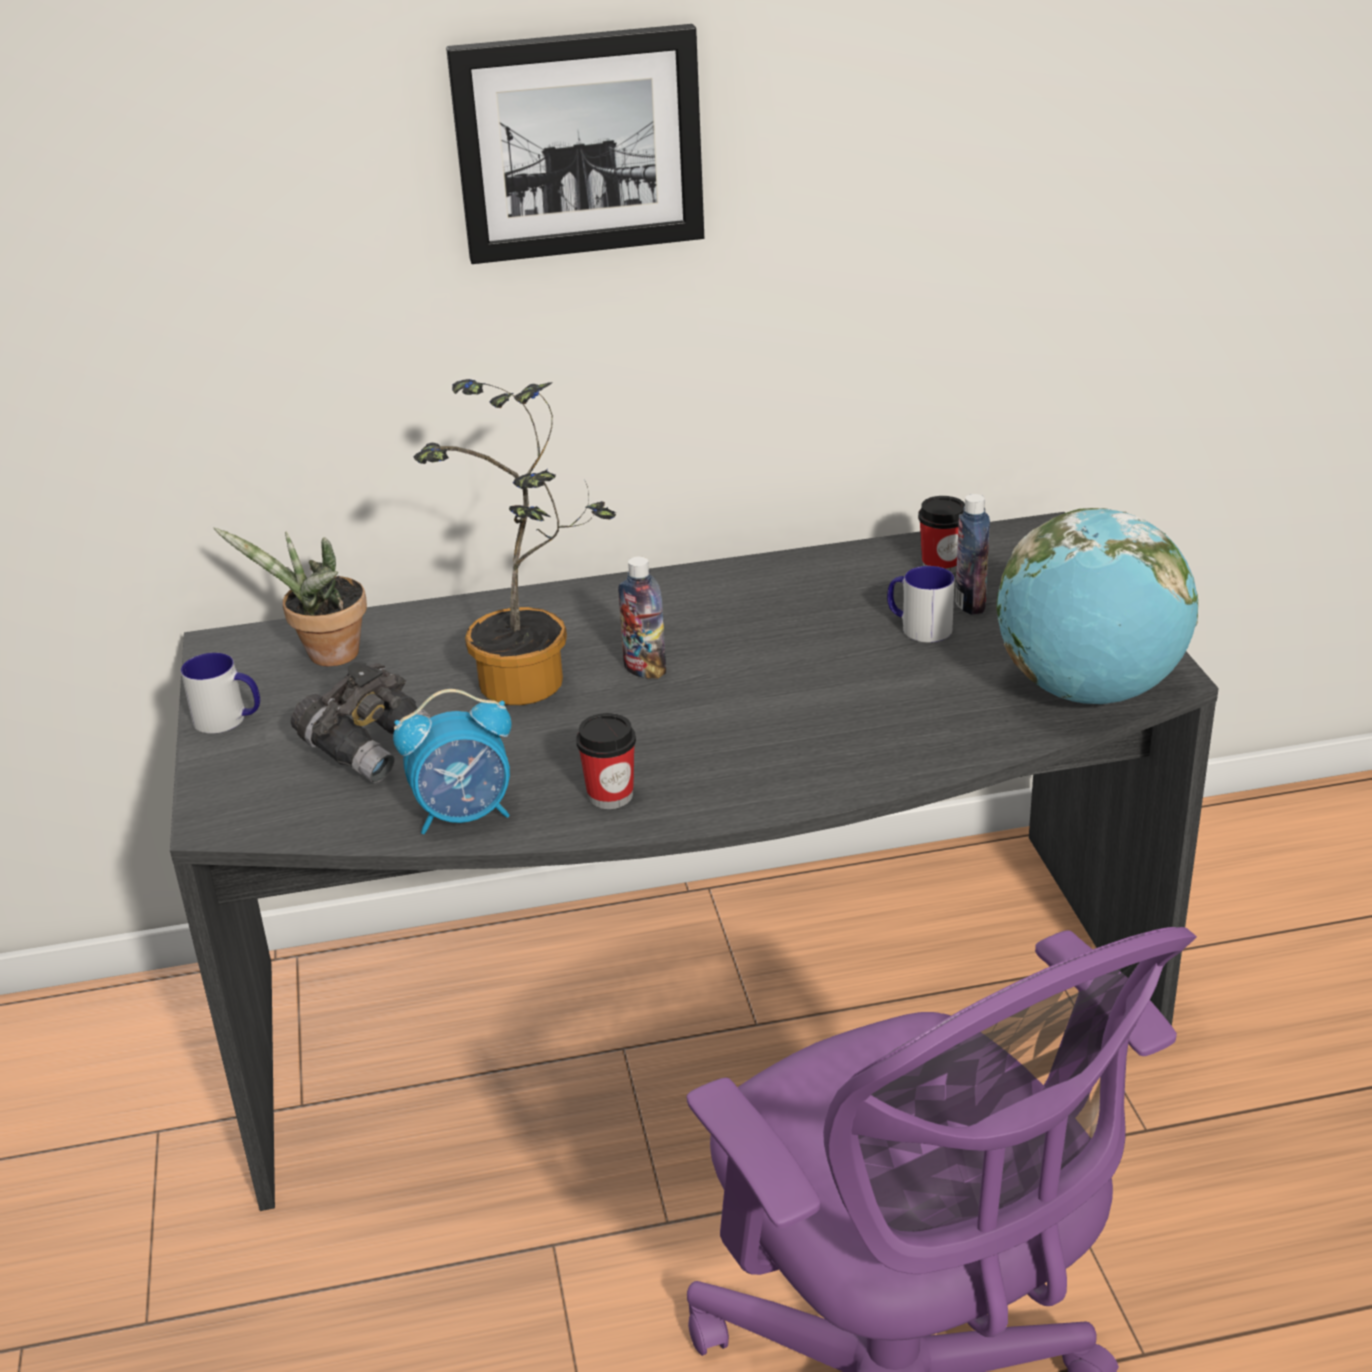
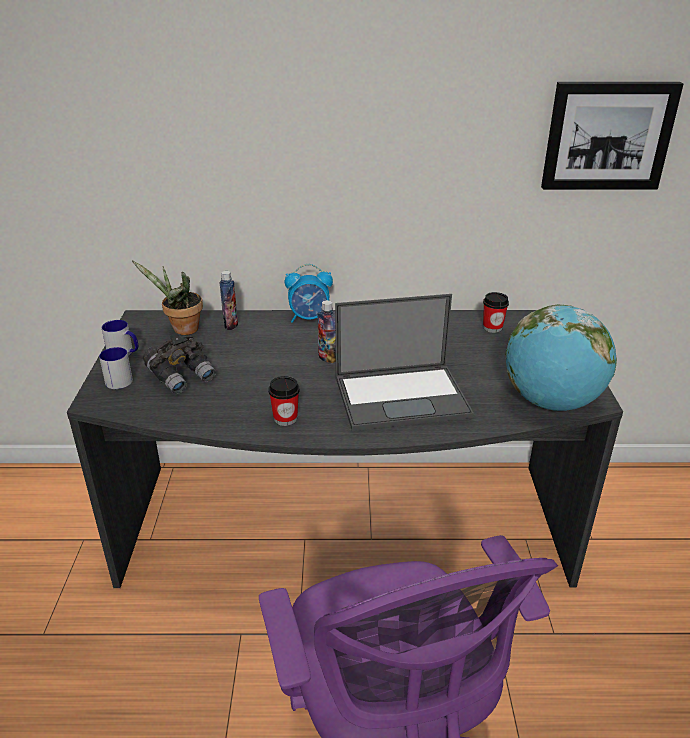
camera: 10 degrees right, 0 degrees up
alarm clock [393,689,512,834] -> alarm clock moved to [285,264,333,323]
potted plant [414,379,617,705] -> none
picture [446,24,704,264] -> picture moved to [541,82,684,190]
mug [887,566,955,642] -> mug moved to [99,347,133,389]
bottle [955,494,990,615] -> bottle moved to [220,271,238,330]
none -> laptop [335,294,474,431]

